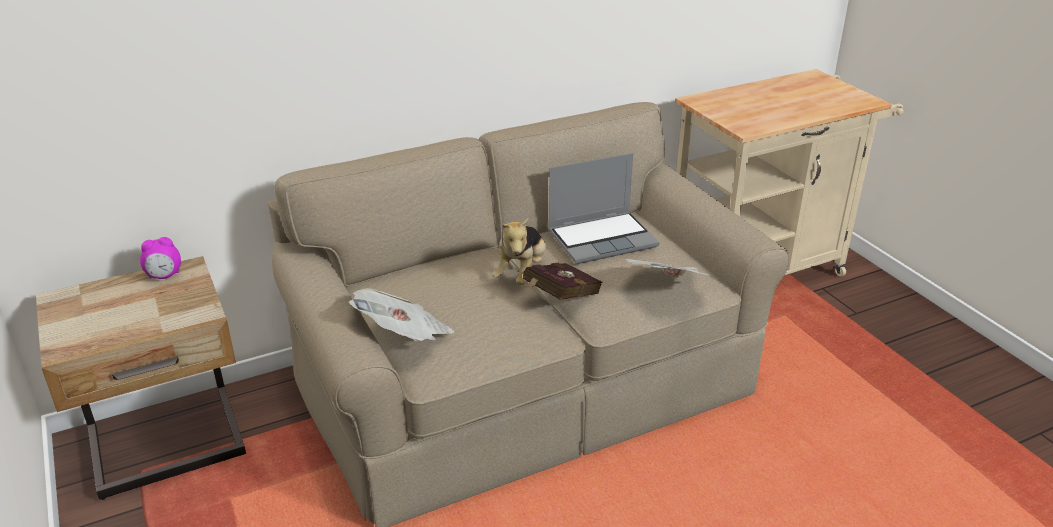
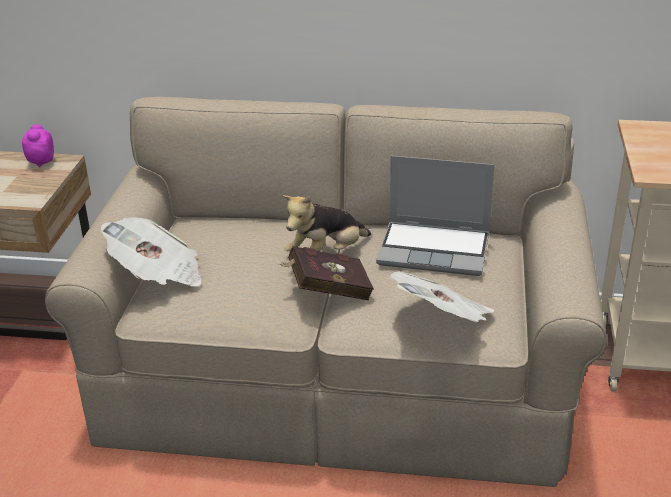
camera: 35 degrees right, 0 degrees up
alarm clock [140,237,181,279] -> alarm clock turned 75 degrees clockwise [22,125,54,168]

